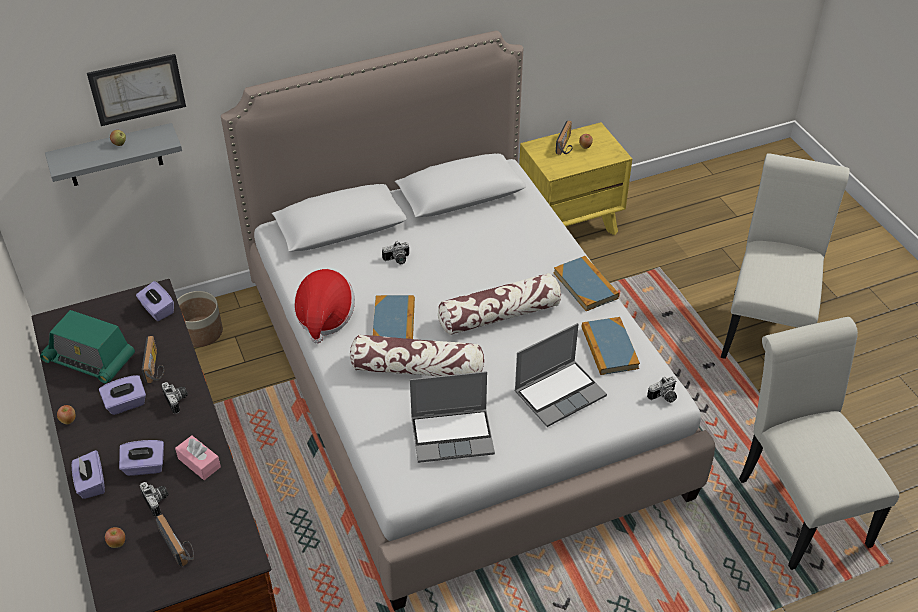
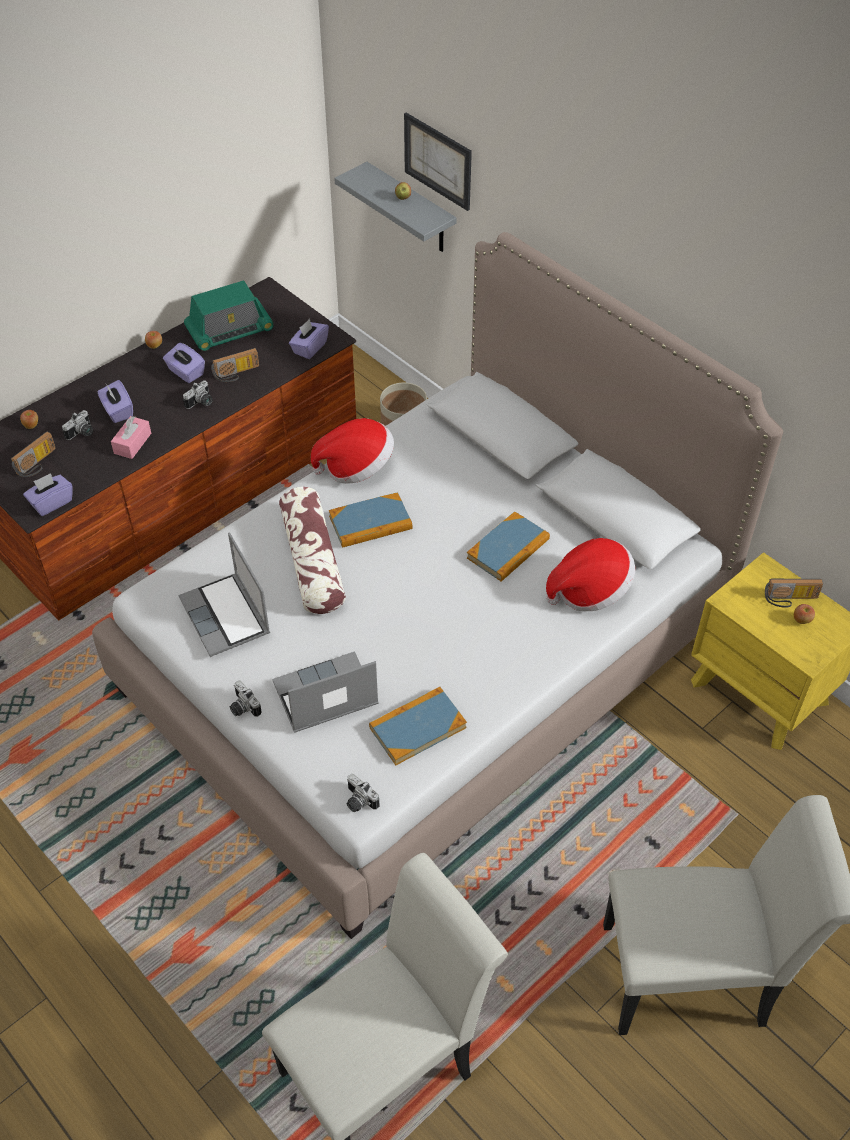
camera: 70 degrees right, 5 degrees up
radio [40,310,135,384] -> radio turned 120 degrees counterclockwise [184,281,273,351]
purple tissue box [72,450,105,499] -> purple tissue box moved to [23,473,72,516]
camera [382,241,409,264] -> camera moved to [230,680,262,717]
pillow [438,273,561,335] -> none
laptop [514,323,607,427] -> laptop turned 120 degrees clockwise [272,651,379,733]
book [554,256,619,311] -> book moved to [467,511,550,581]
none -> hat [546,538,635,611]

